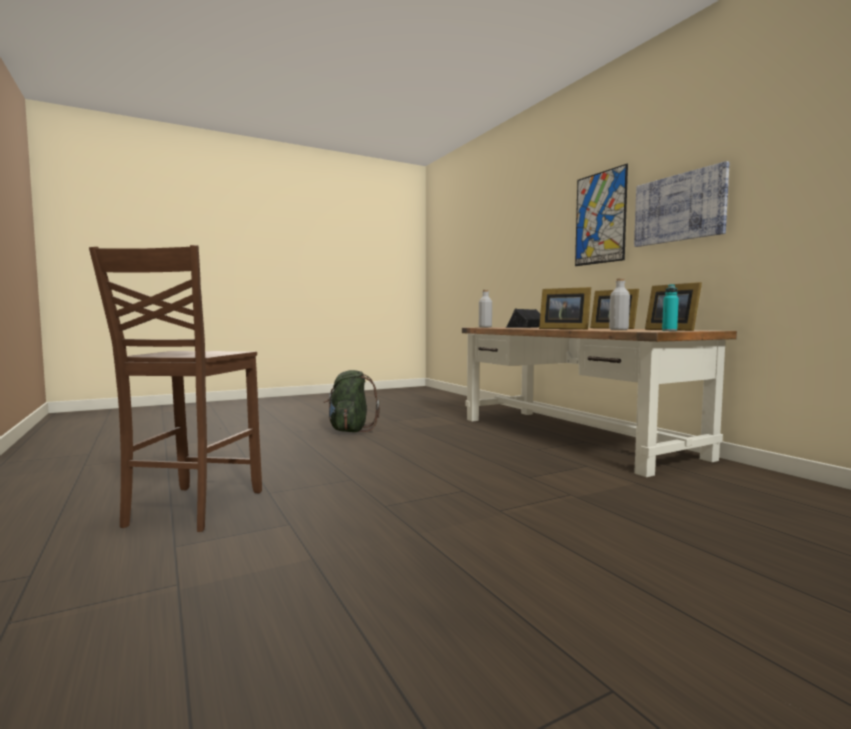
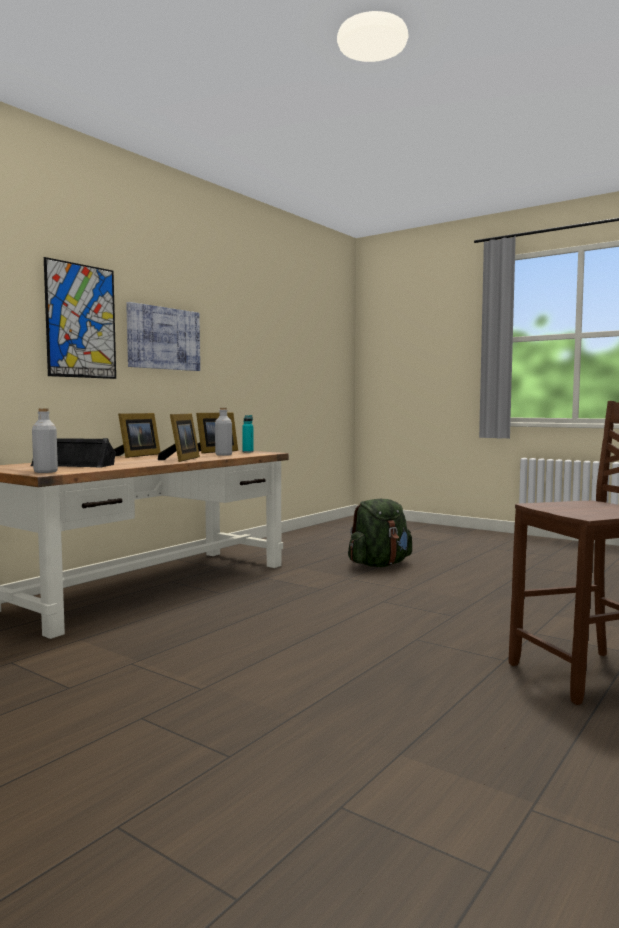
camera: 115 degrees left, 0 degrees up
green backpack [324,370,380,432] -> green backpack moved to [348,499,412,567]

